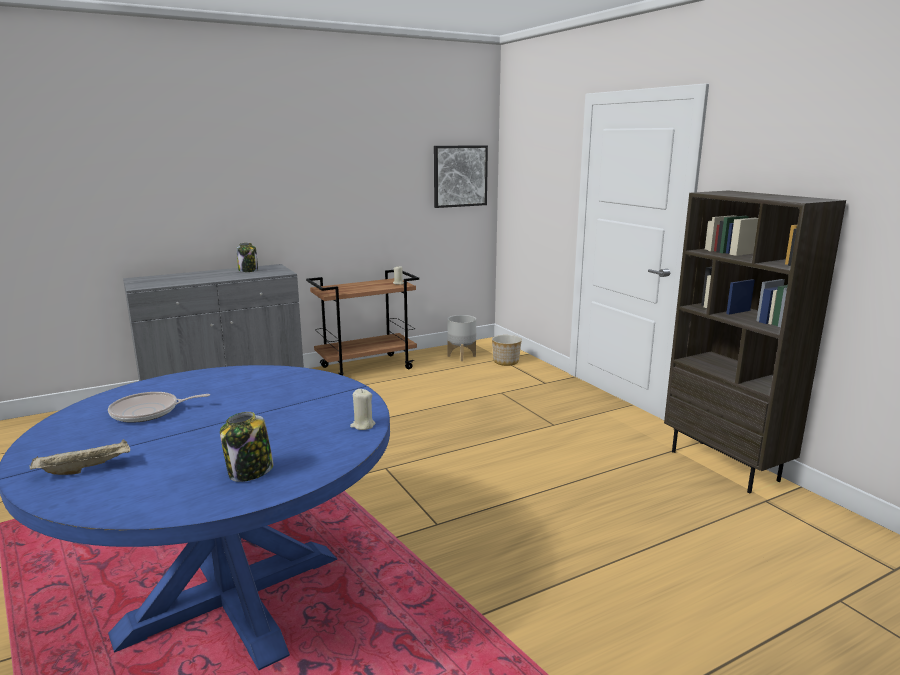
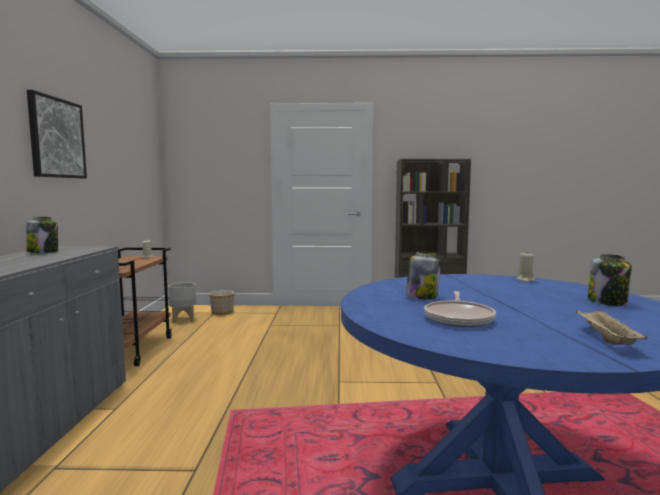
camera: 60 degrees left, 10 degrees down
picture [434,145,488,208] -> picture moved to [27,90,87,178]
none -> jar [406,252,441,300]

